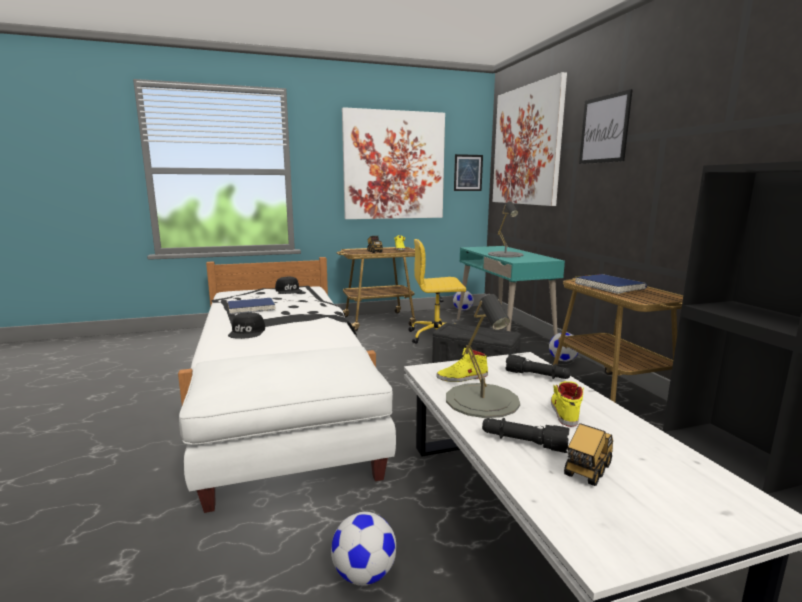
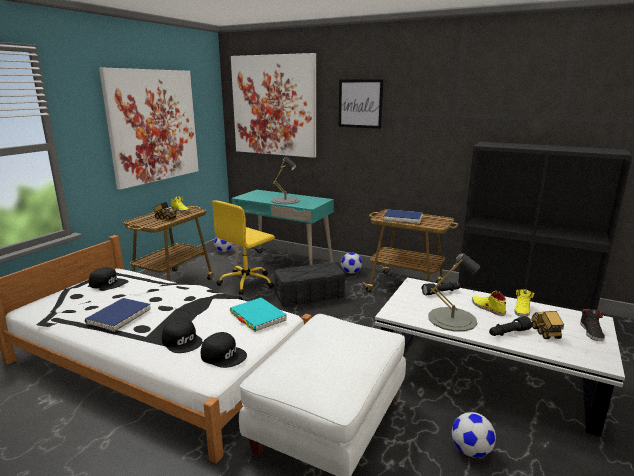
camera: 45 degrees left, 5 degrees up
yellow shoe [436,348,488,382] -> yellow shoe moved to [514,289,534,317]
picture [454,154,483,191] -> none
none -> black cap [201,332,247,368]
none -> turquoise book [230,297,287,332]
none -> black shoe [580,309,605,341]

